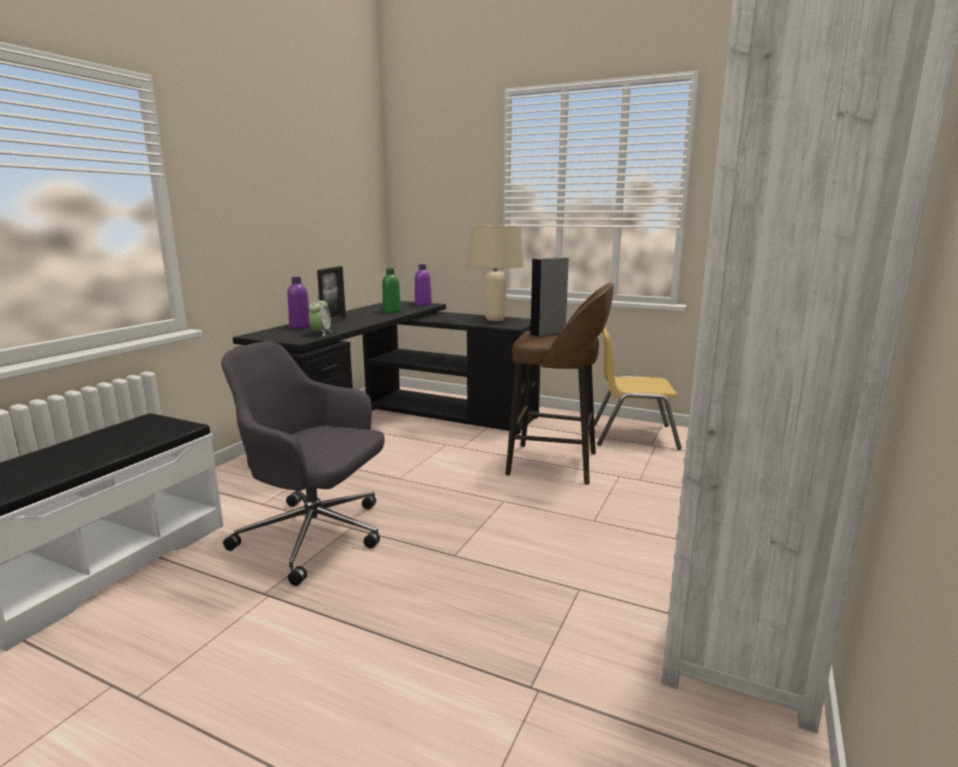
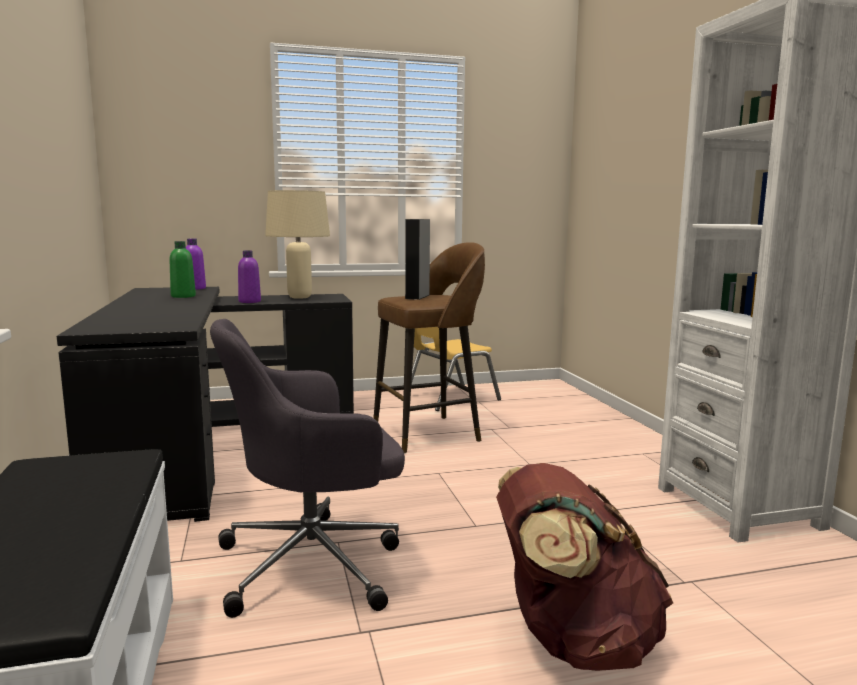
camera: 40 degrees left, 5 degrees down
purple bottle [288,277,310,328] -> purple bottle moved to [238,250,261,303]
alarm clock [308,297,332,336] -> none
picture frame [317,266,346,324] -> none
none -> brown backpack [496,463,673,671]

